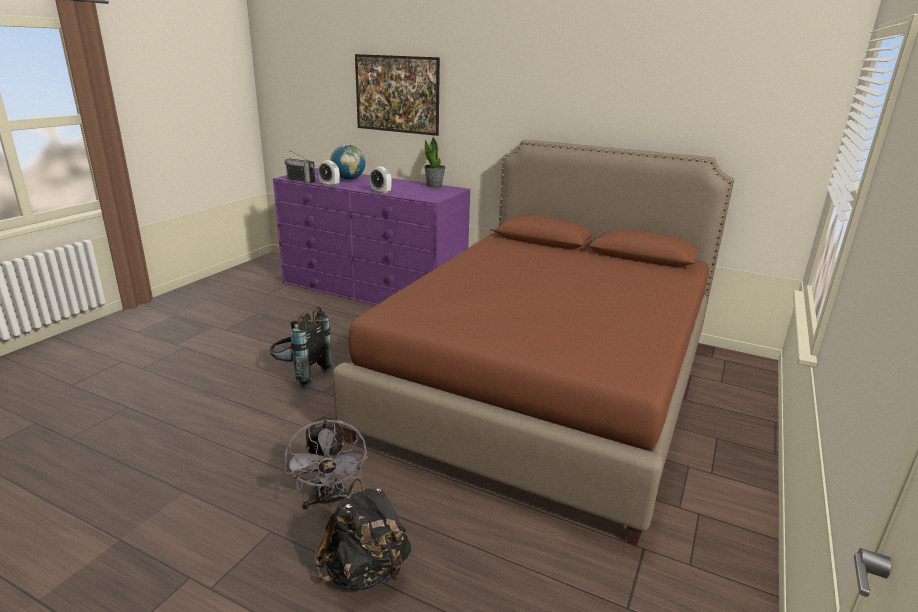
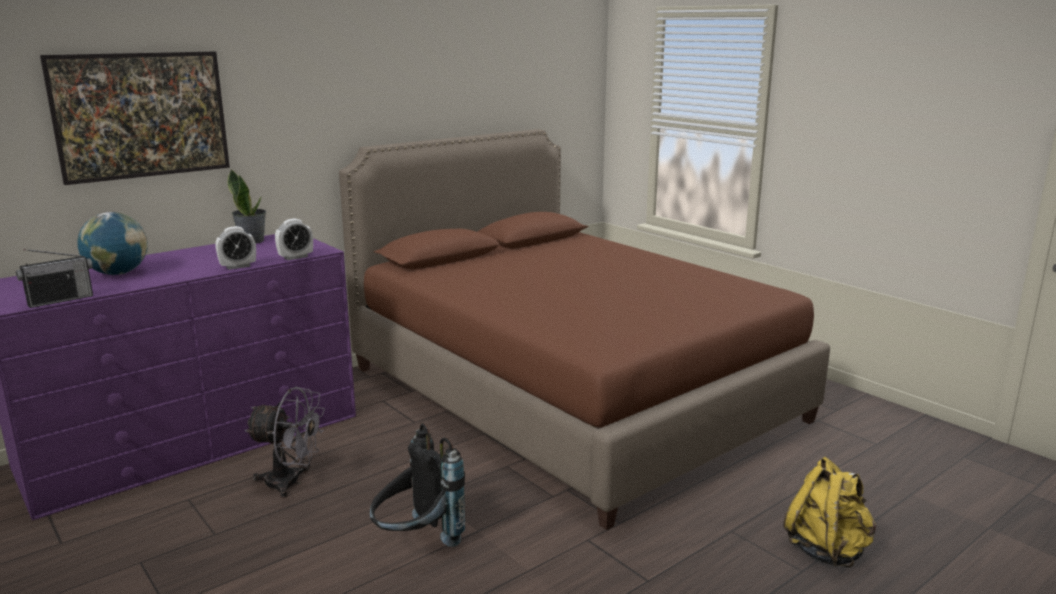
camera: 65 degrees left, 5 degrees down
grey fan [285,415,368,510] -> grey fan moved to [244,387,325,498]
black backpack [315,479,411,590] -> yellow backpack [783,457,876,568]
alarm clock [318,160,340,187] -> alarm clock moved to [275,218,313,260]

